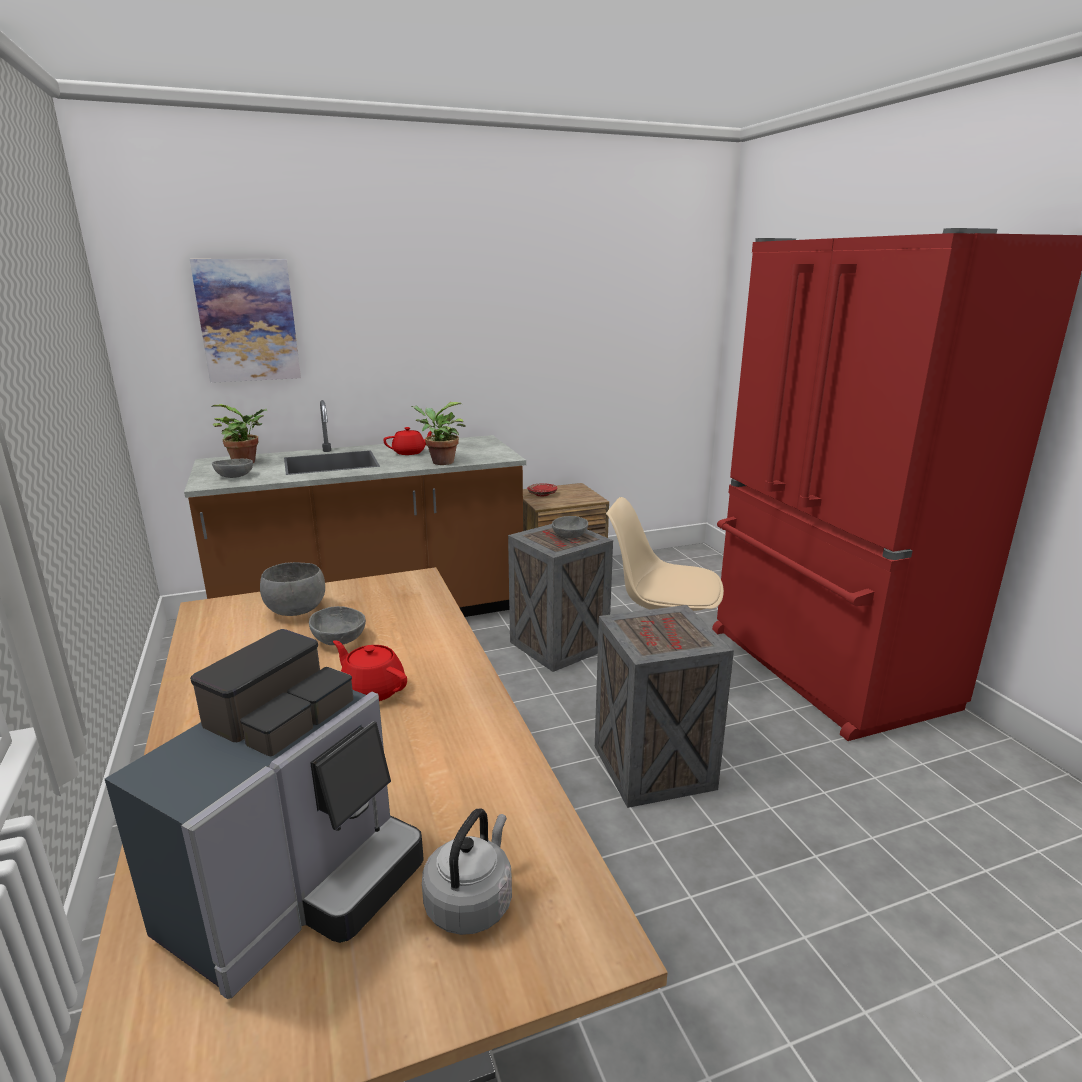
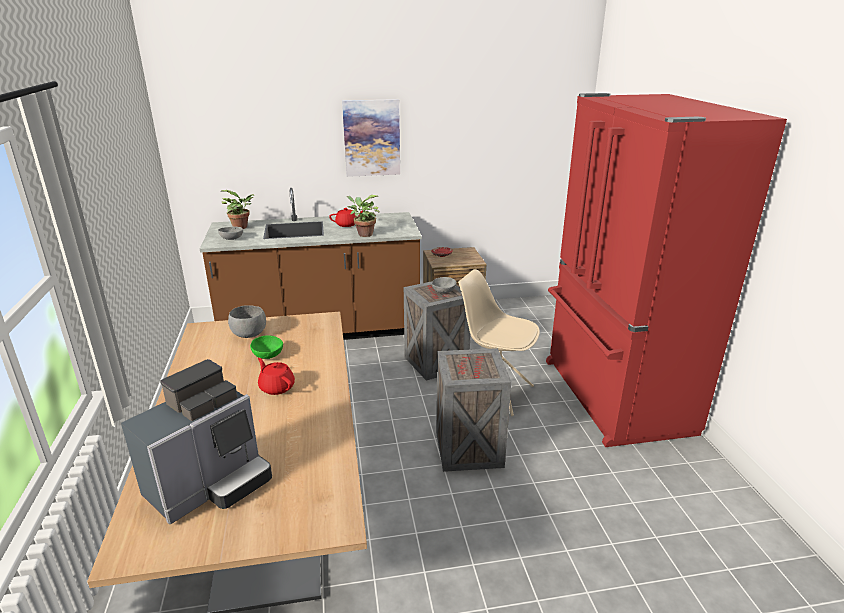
camera: 10 degrees right, 5 degrees up
picture [190,259,301,383] -> picture moved to [342,99,400,177]
grey bowl [309,606,366,645] -> green bowl [250,335,283,359]
grey kettle [422,809,512,935] -> none

